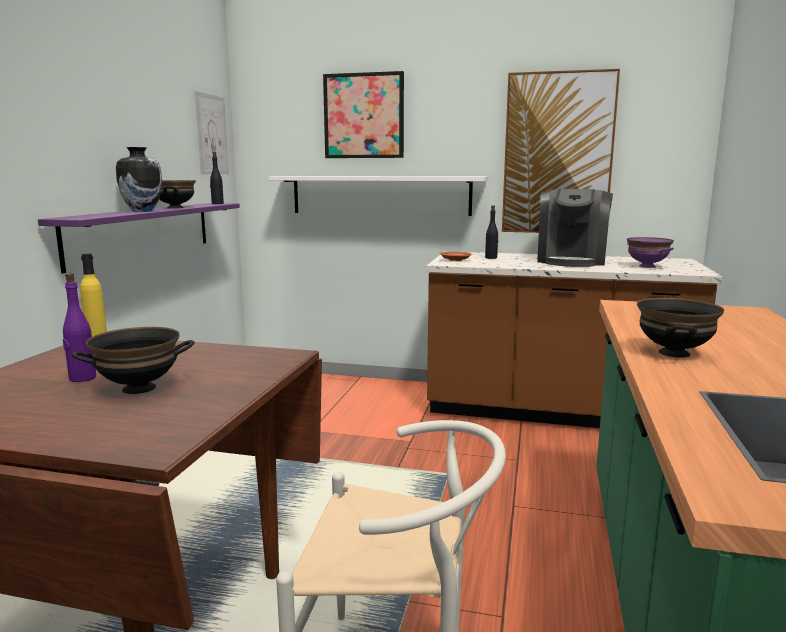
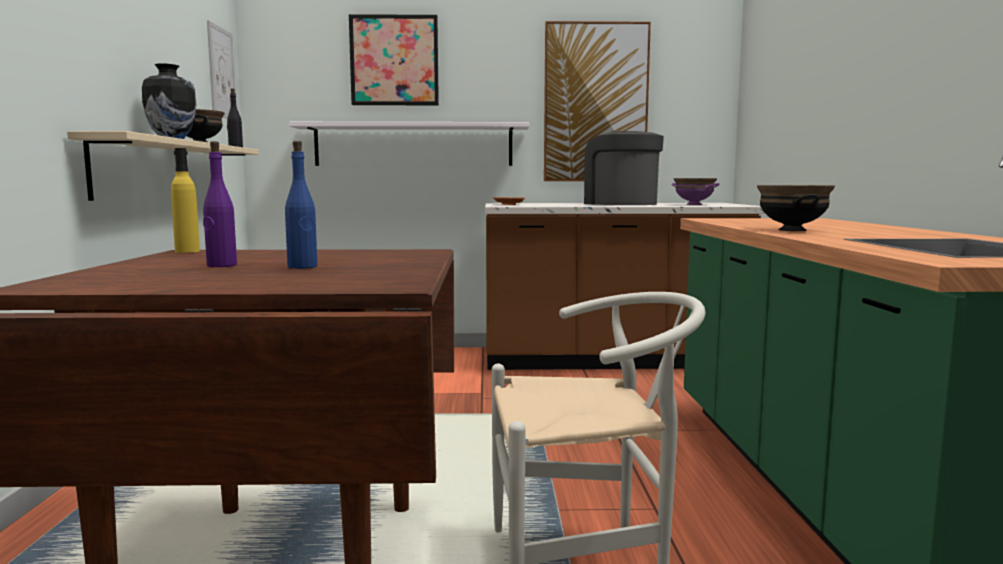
camera: 15 degrees left, 5 degrees down
purple shelf [38,203,240,274] -> beige shelf [67,131,259,201]
black bowl [71,327,195,394] -> blue bottle [285,141,318,269]
black bottle [485,205,498,259] -> none
coffee machine [537,189,613,267] -> coffee machine turned 150 degrees clockwise [584,131,664,205]

